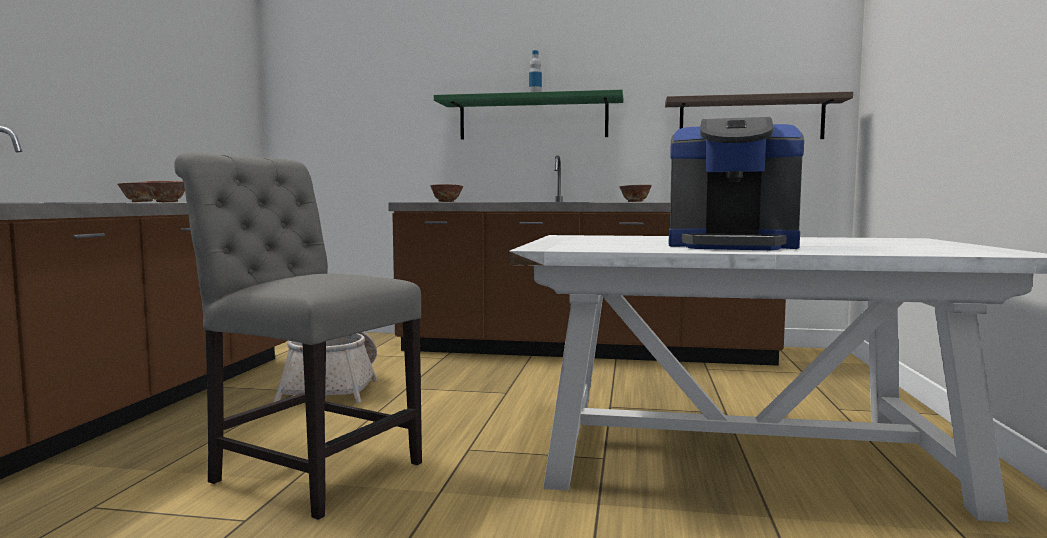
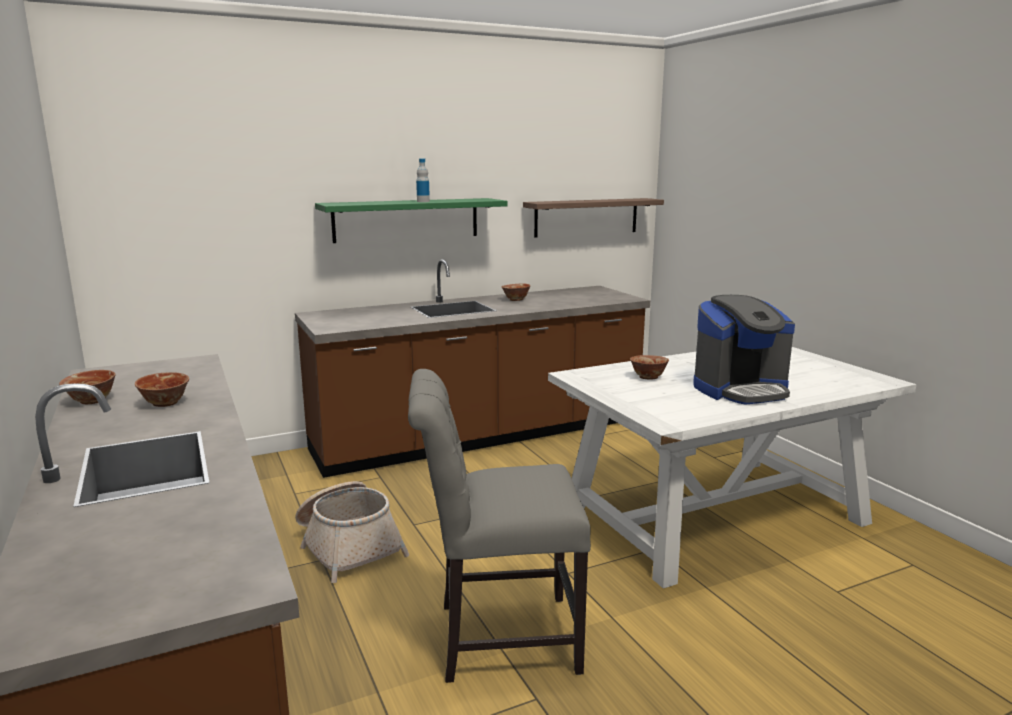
camera: 35 degrees left, 10 degrees up
bowl [430,184,463,202] -> bowl moved to [630,355,669,379]

